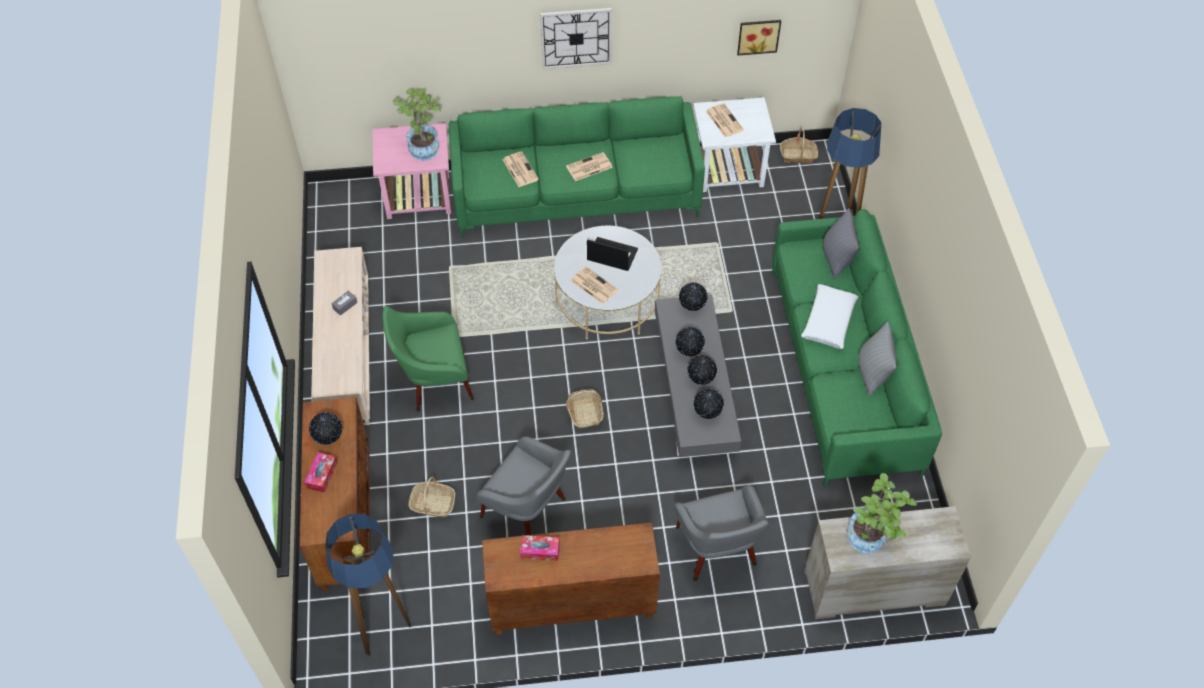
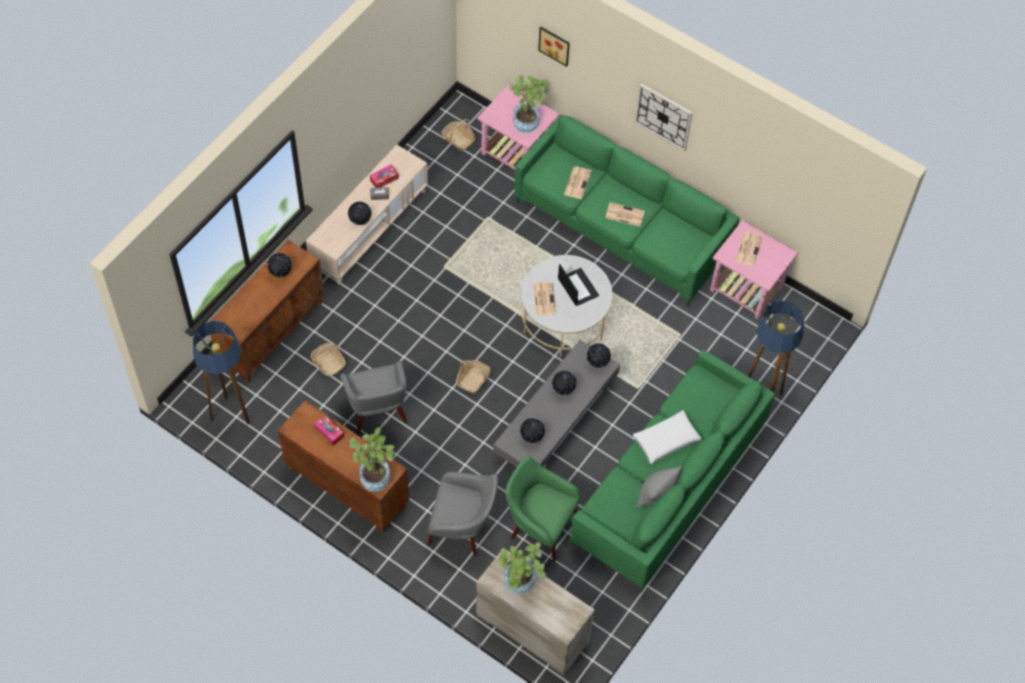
camera: 40 degrees right, 5 degrees up
tissue box [304,452,338,493] -> tissue box moved to [370,164,399,188]
green armchair [382,306,474,412] -> green armchair moved to [505,456,580,561]
grey armchair [674,485,769,581] -> grey armchair turned 105 degrees counterclockwise [427,472,498,556]
globe [687,355,717,385] -> globe moved to [348,202,371,225]
white side table [693,97,776,192] -> pink side table [710,220,798,319]
picture [737,20,781,55] -> picture moved to [538,27,570,67]
basket [780,128,818,163] -> basket moved to [441,119,475,151]
grey pillow [823,208,859,279] -> none
none -> potted plant [349,428,395,492]

